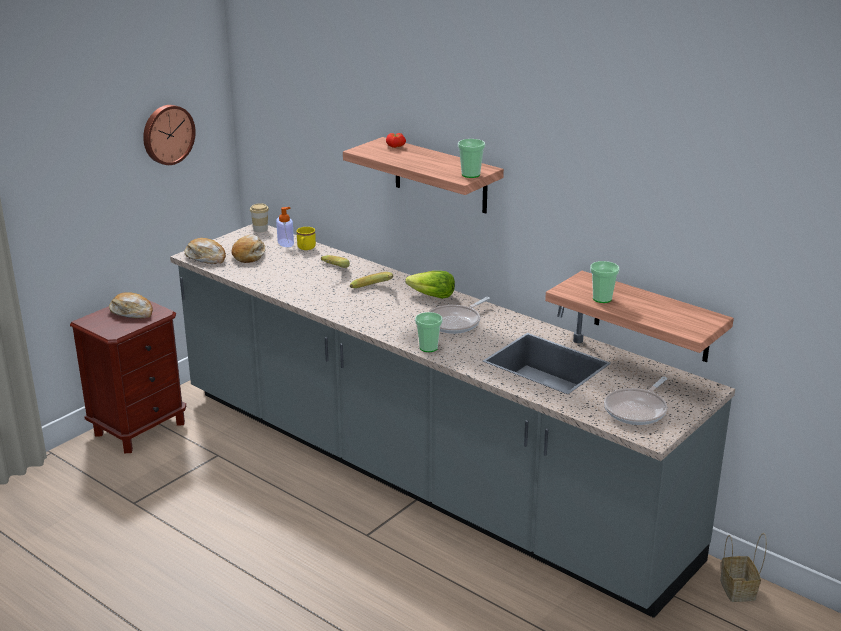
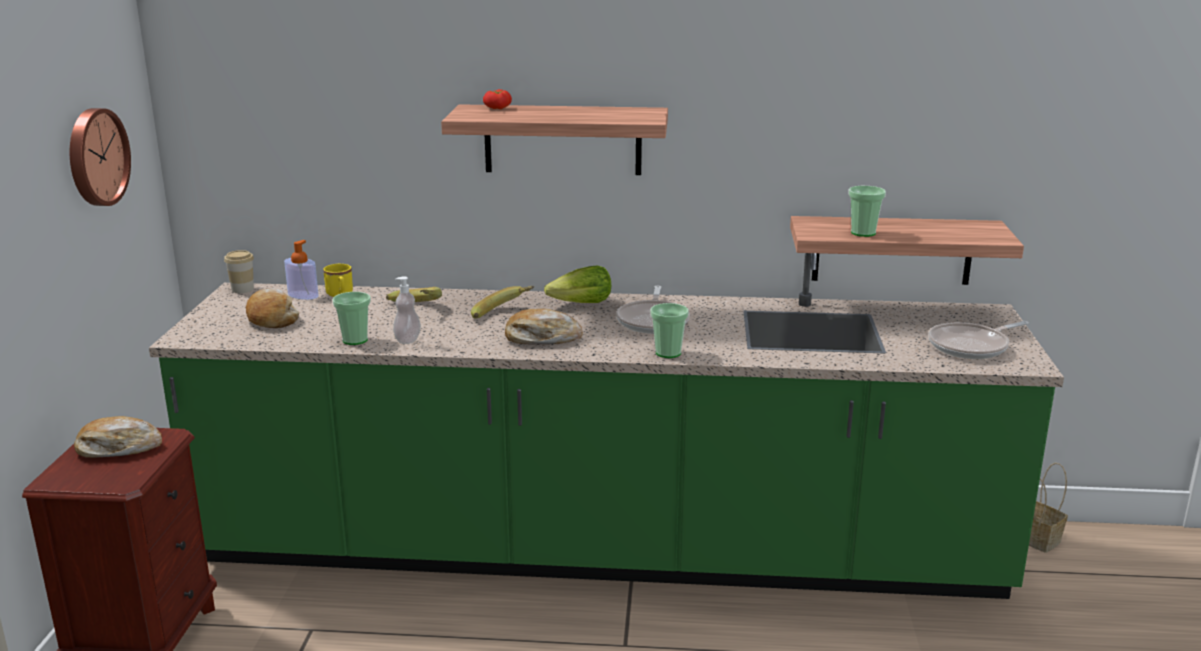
camera: 35 degrees left, 5 degrees down
grey counter [170,224,735,618] -> green counter [149,253,1064,599]
bread [184,238,226,264] -> bread moved to [505,309,583,344]
cup [458,139,485,178] -> cup moved to [332,292,371,345]
frying pan [604,377,667,425] -> frying pan turned 60 degrees clockwise [928,321,1029,359]
none -> soap dispenser [393,276,421,344]

